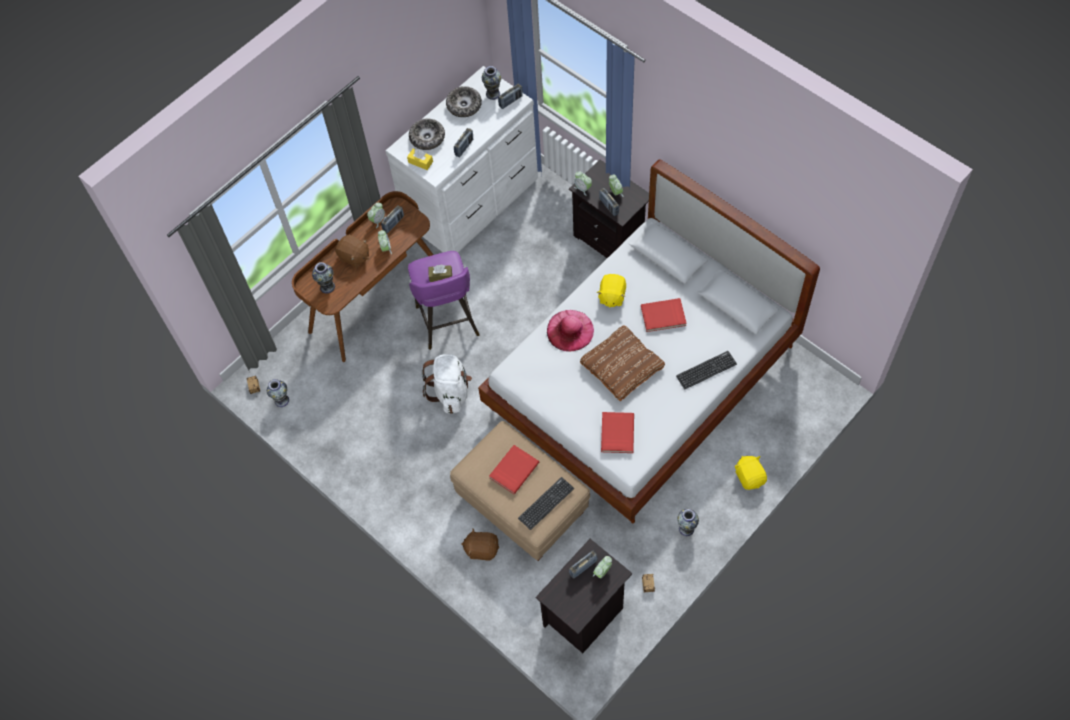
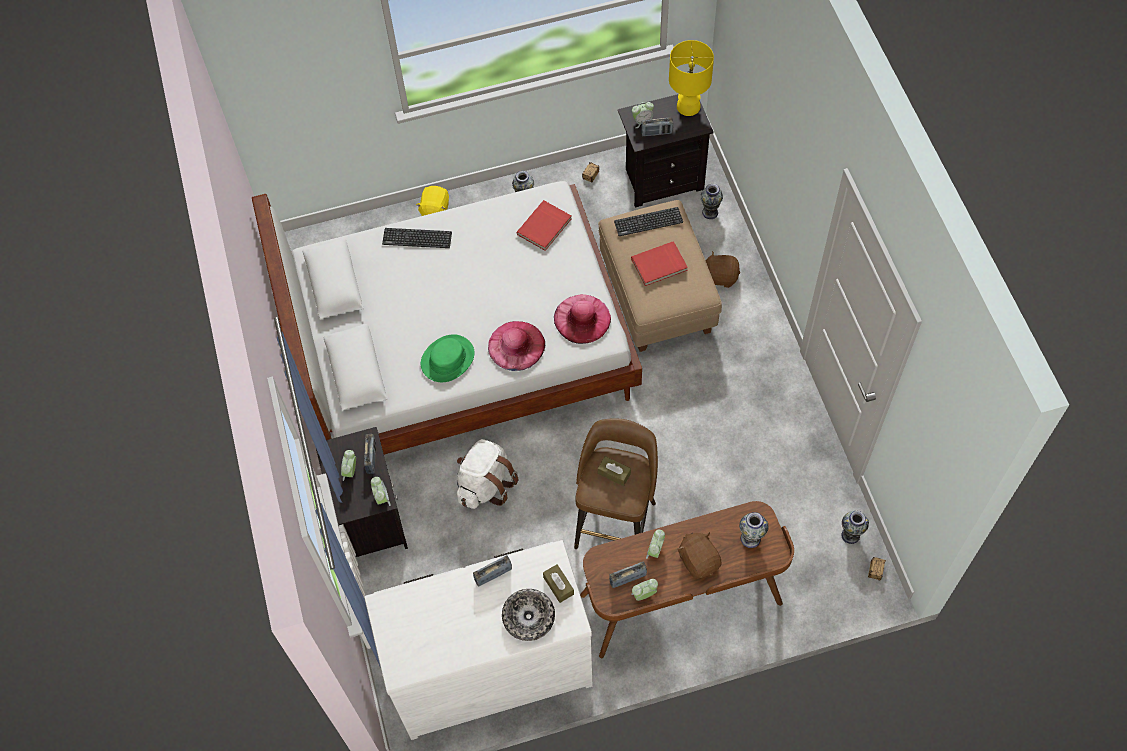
camera: 150 degrees left, 0 degrees up
yellow tissue box [407,149,433,170] -> brown tissue box [543,564,574,603]
purple stool [408,251,480,350] -> brown stool [574,418,658,549]
white backpack [422,354,472,414] -> white backpack moved to [457,439,518,509]
bowl [446,86,482,117] -> none
brown plush toy [461,528,499,561] -> brown plush toy turned 150 degrees clockwise [706,251,740,288]
vase [482,66,502,100] -> vase moved to [700,184,723,219]
radio [498,84,523,109] -> none
brown pillow [580,326,665,401] -> none
yellow plush toy [597,274,626,308] -> green hat [421,334,475,382]
red book [641,298,687,332] -> none
none -> pink hat [554,294,611,344]
none -> yellow table lamp [669,40,714,116]

